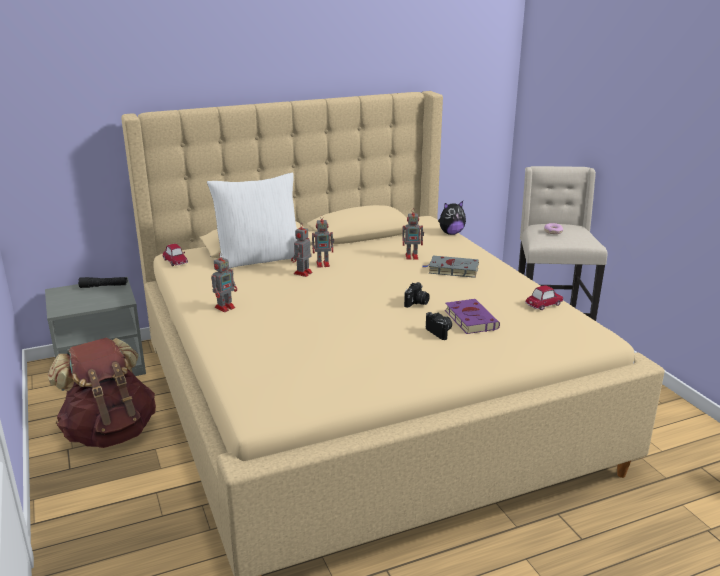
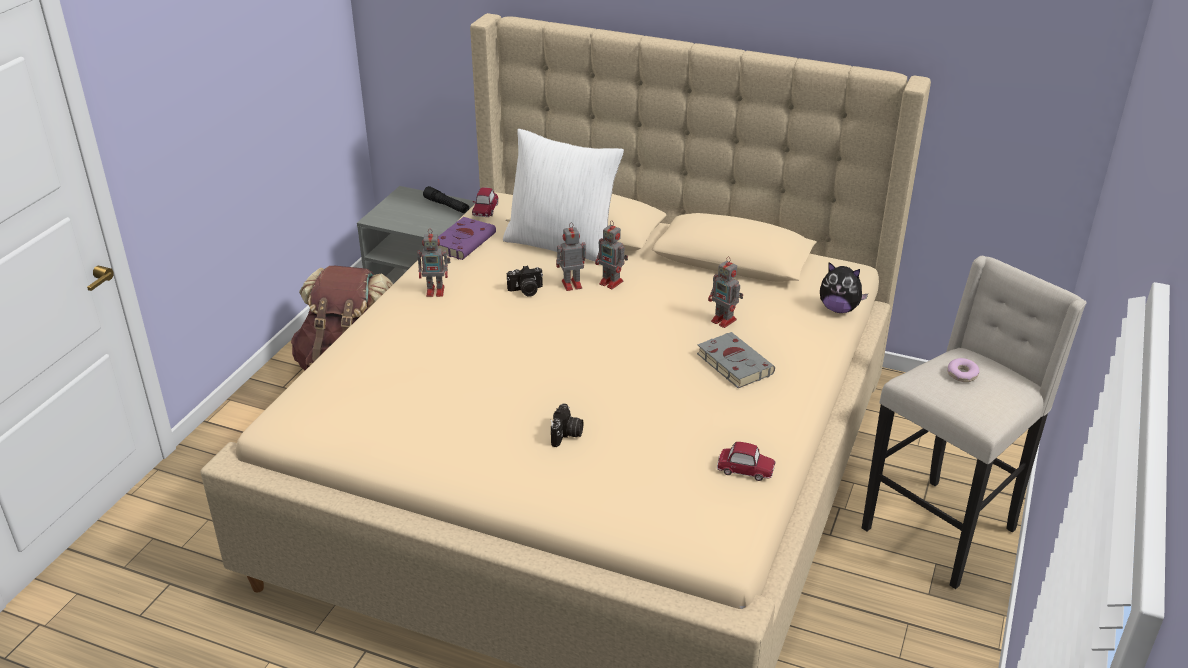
camera: 45 degrees right, 10 degrees up
camera [404,282,430,308] -> camera moved to [507,265,543,297]
purple book [445,299,500,334] -> purple book moved to [438,217,496,260]

